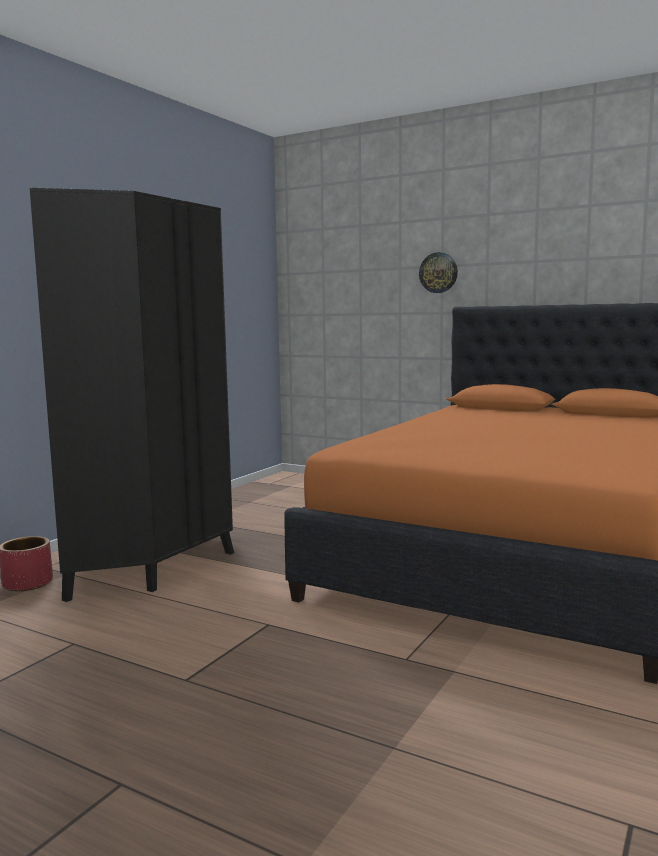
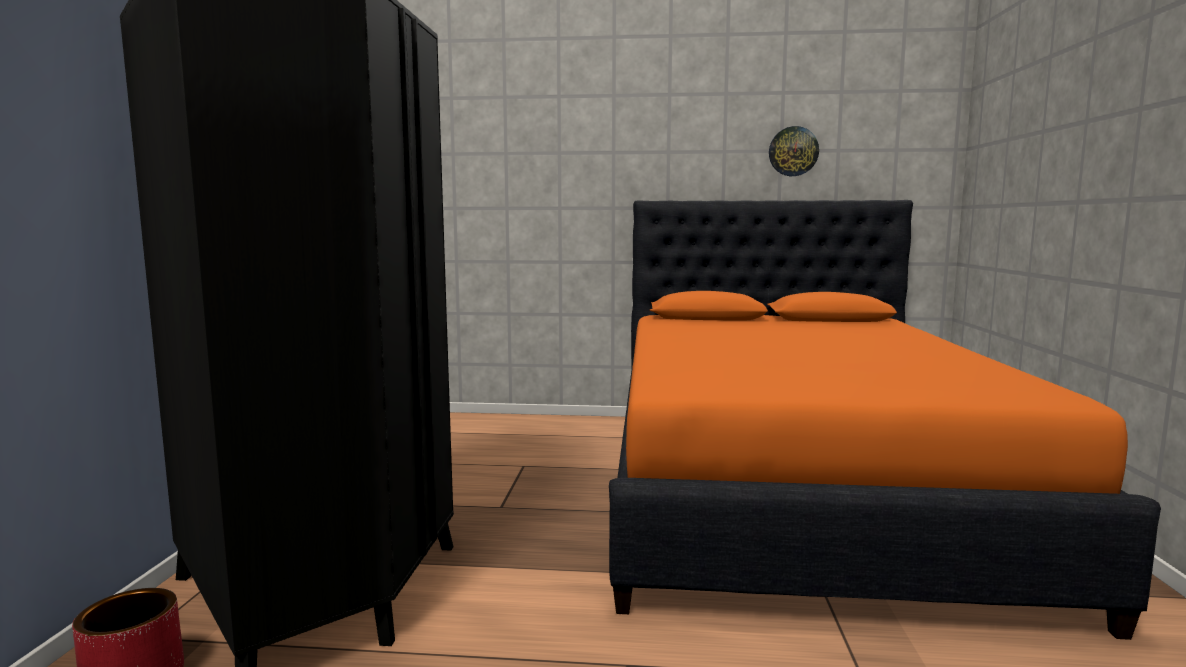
camera: 25 degrees left, 0 degrees up
wall clock [419,252,458,293] -> wall clock moved to [769,126,819,176]

